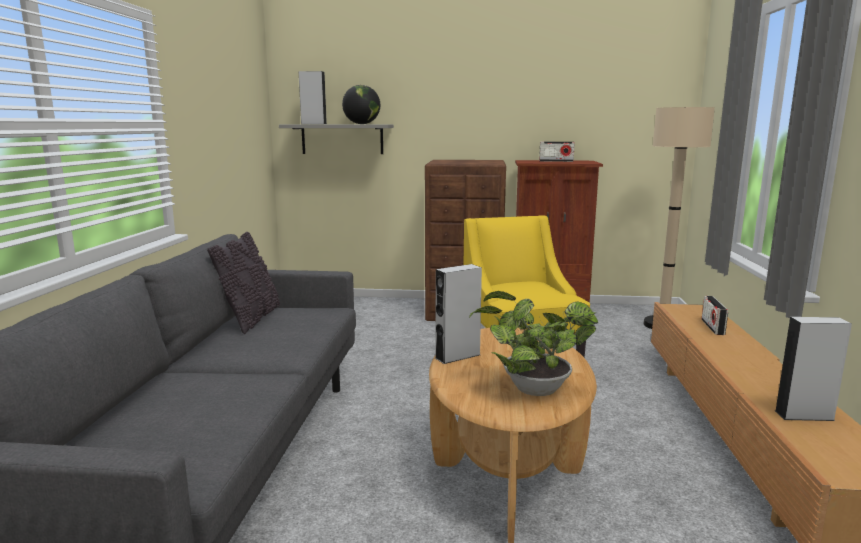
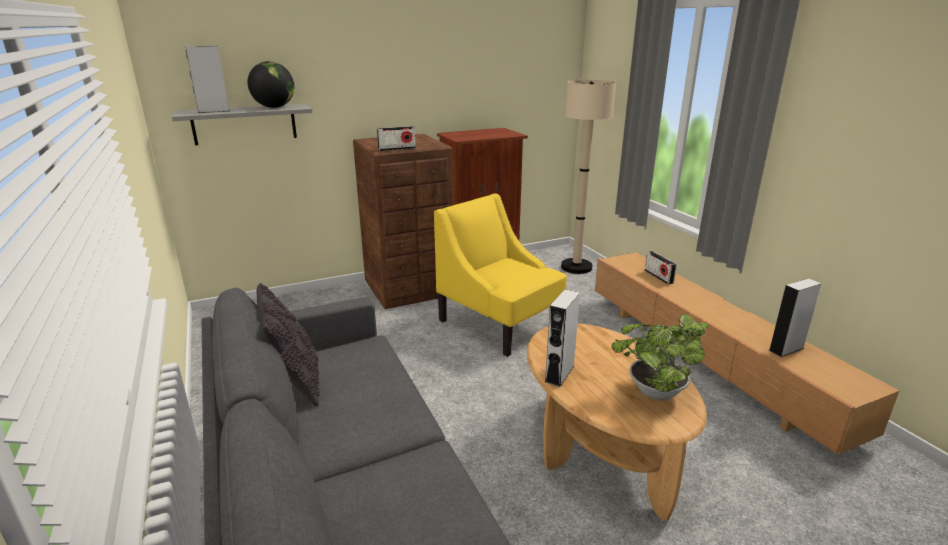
camera: 30 degrees left, 10 degrees up
radio [539,142,575,162] -> radio moved to [377,126,416,151]

